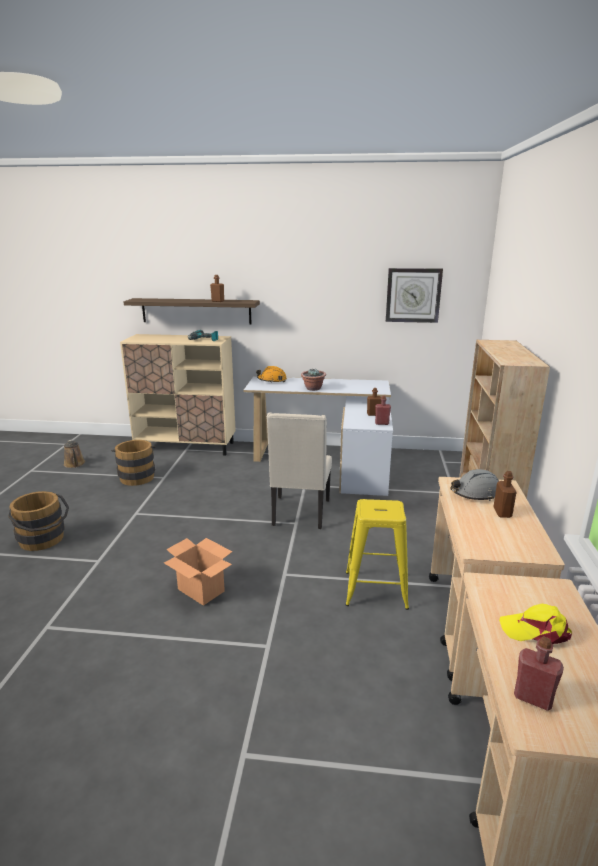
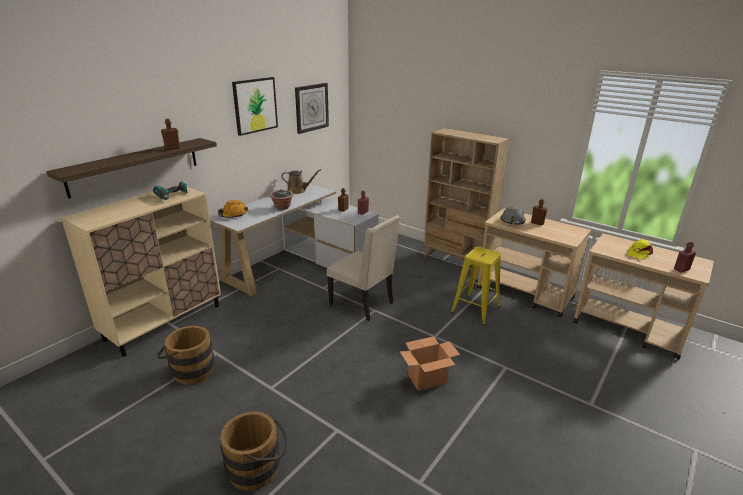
camera: 60 degrees left, 5 degrees up
brown watering can [64,440,86,468] -> brown watering can moved to [281,169,321,194]
none -> picture [232,77,278,136]

